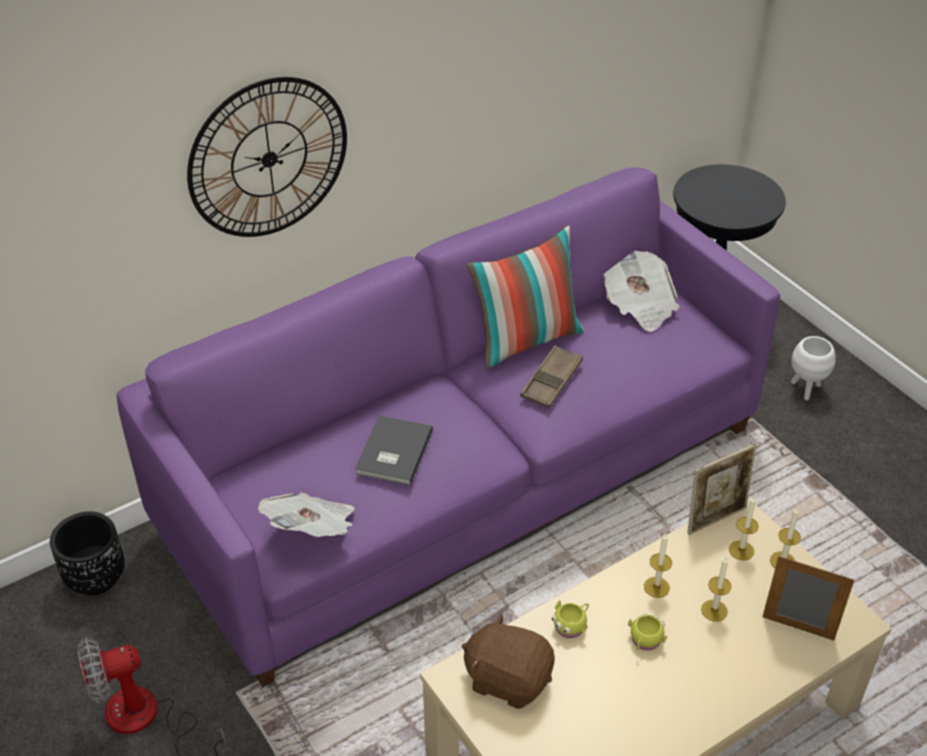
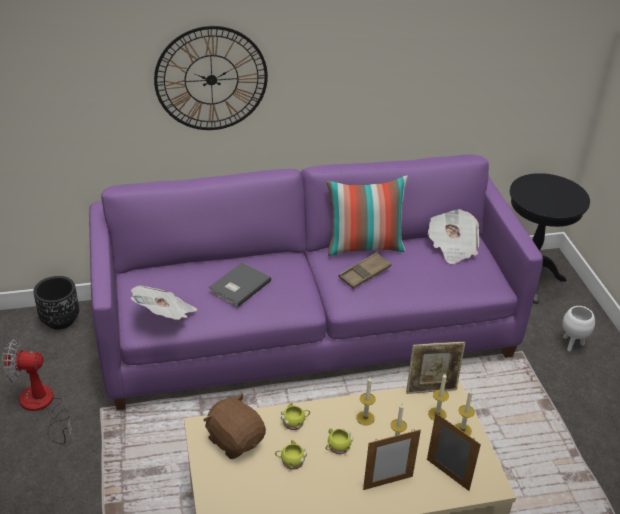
camera: 20 degrees right, 5 degrees down
none -> yellow mug [275,440,307,470]
none -> picture frame [363,429,421,490]

